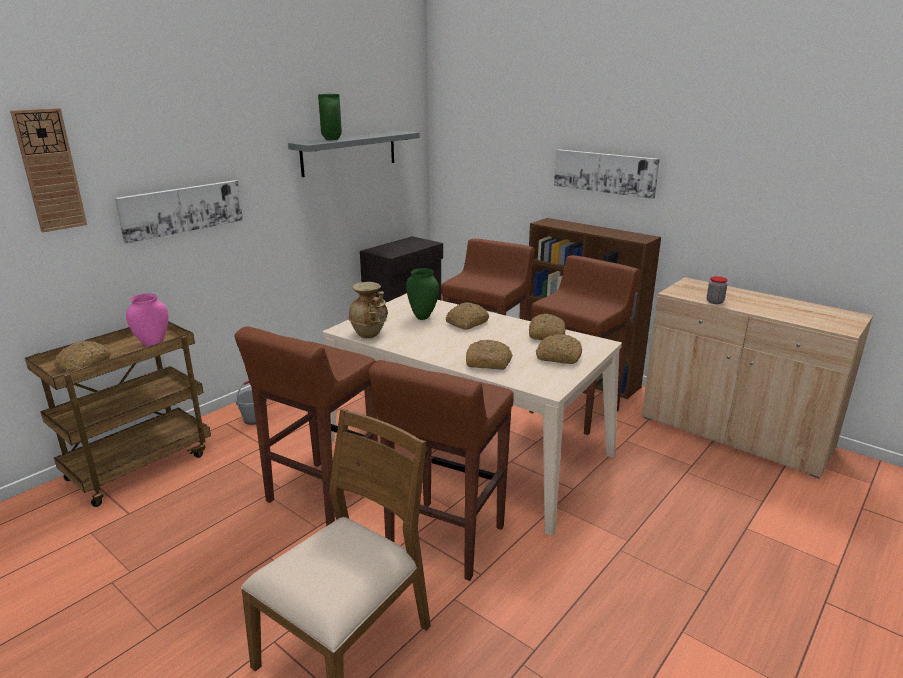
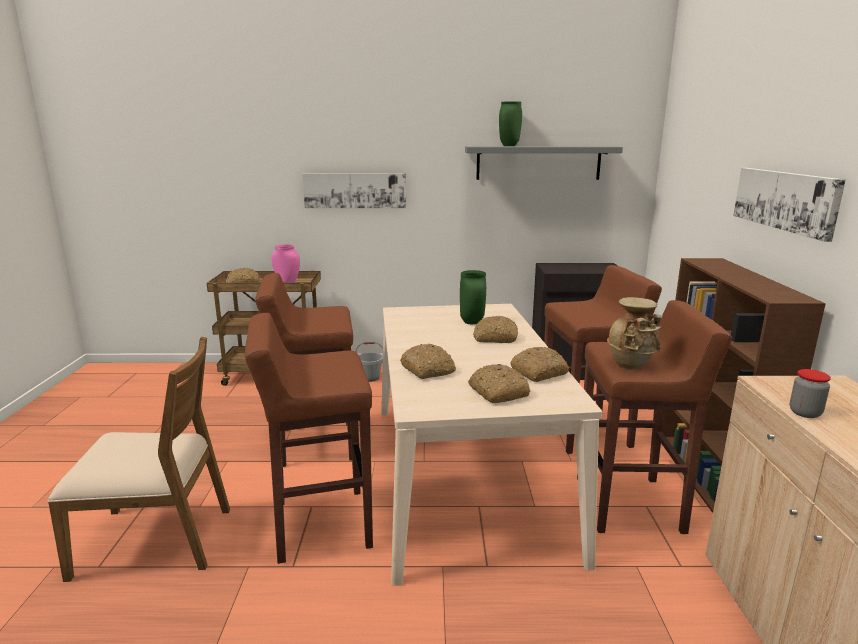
camera: 50 degrees right, 5 degrees down
wall clock [10,108,87,232] -> none
beige vase [348,282,388,338] -> beige vase moved to [607,297,662,369]

